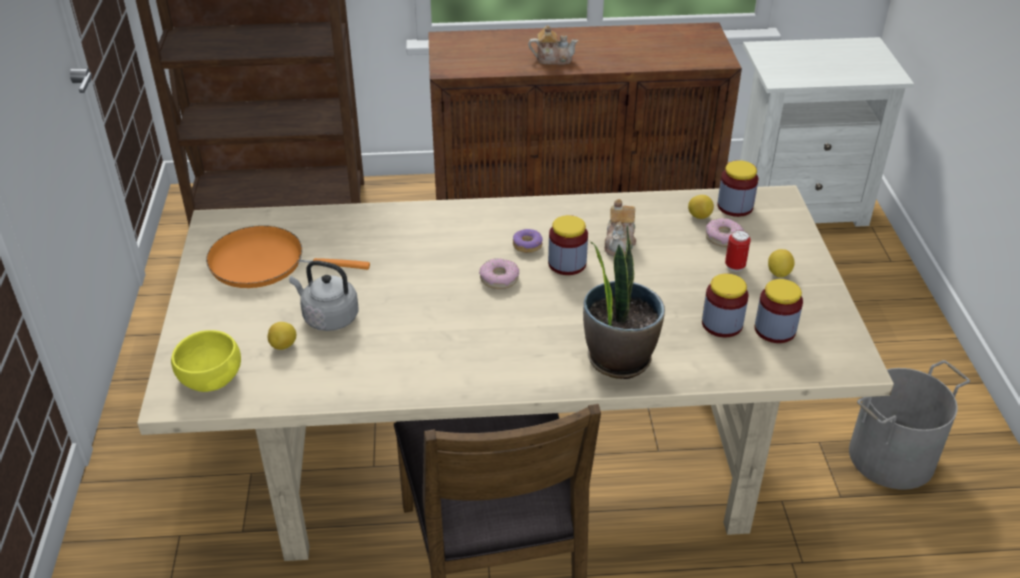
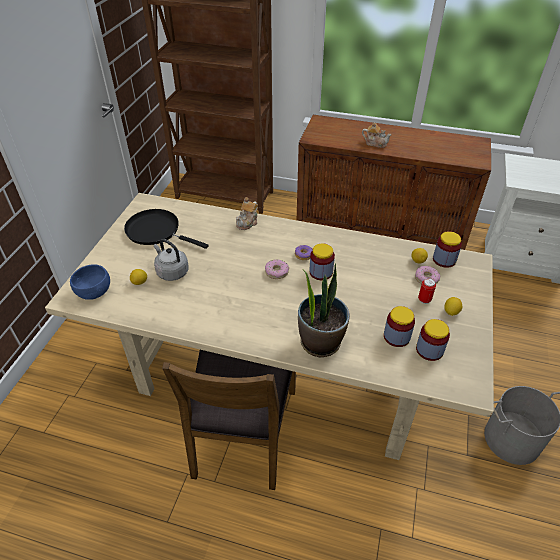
camera: 20 degrees right, 5 degrees up
yellow bowl [171,330,241,392] -> blue bowl [70,264,110,300]
orange frying pan [206,226,370,288] -> black frying pan [124,209,209,249]
teapot [604,199,636,256] -> teapot moved to [236,197,258,230]

